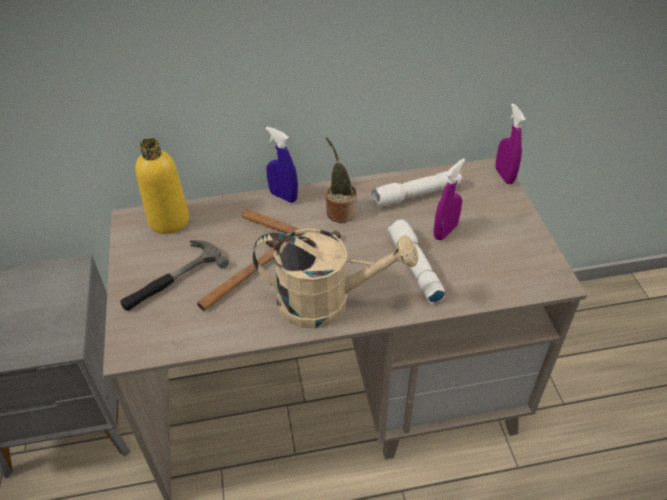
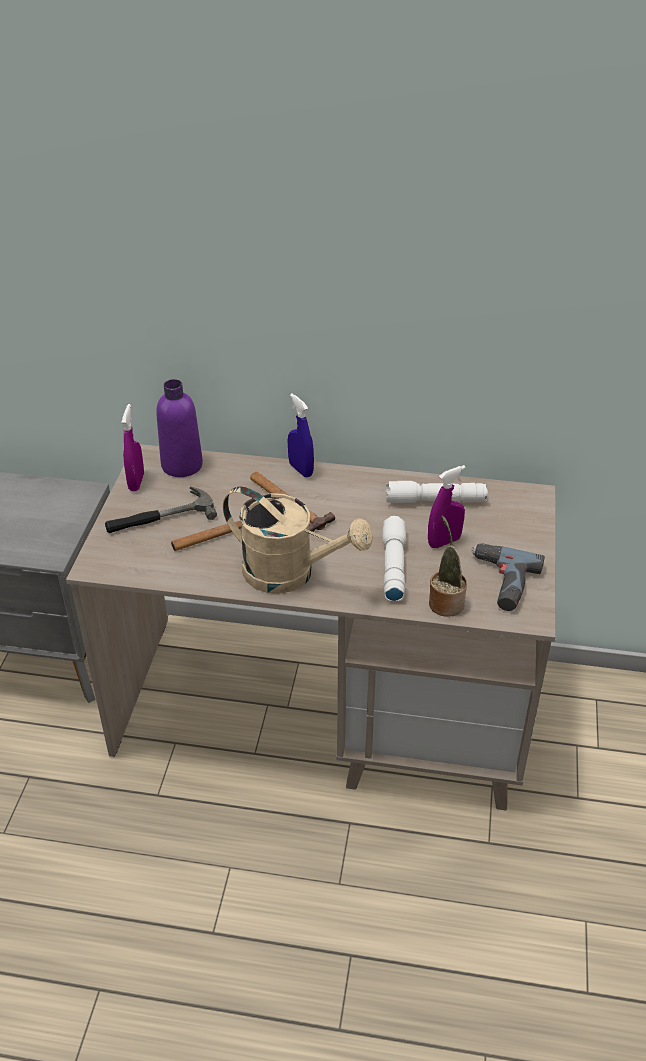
camera: 20 degrees right, 5 degrees down
yellow bottle [135,138,189,234] -> purple bottle [156,379,203,477]
potted plant [325,137,357,223] -> potted plant moved to [429,516,467,617]
purple spray bottle [495,103,526,184] -> purple spray bottle moved to [121,404,144,491]
none -> power drill [472,543,545,611]

